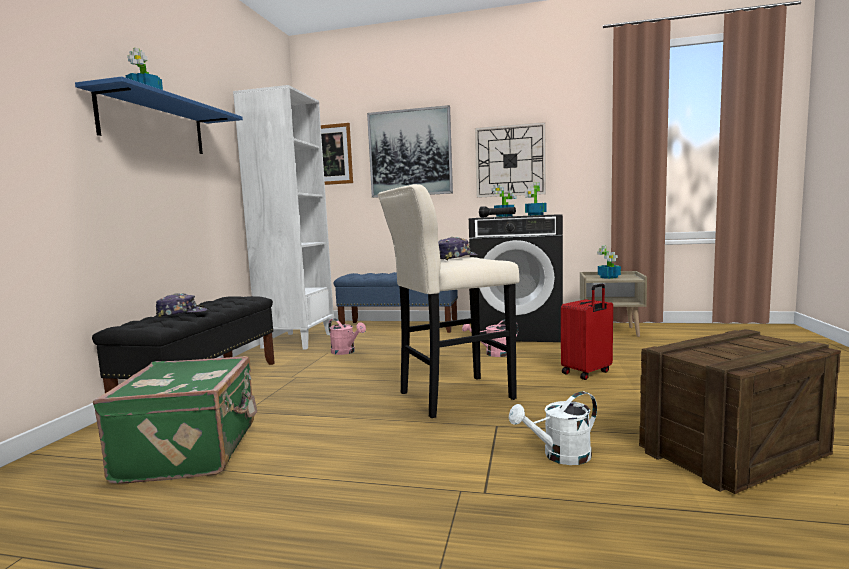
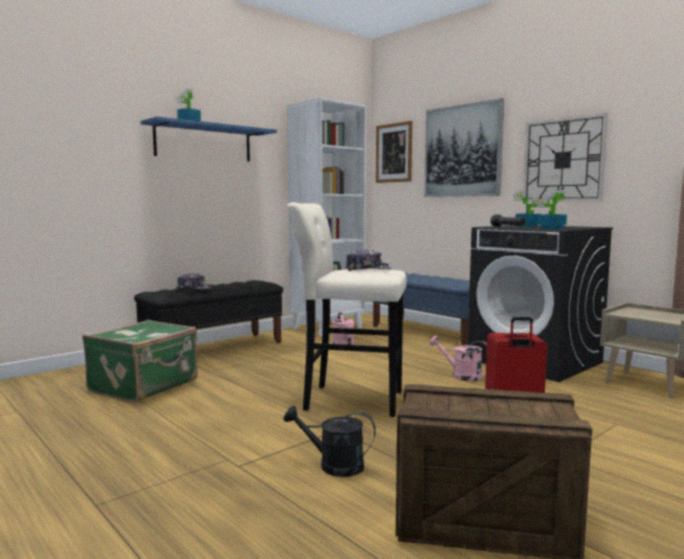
camera: 35 degrees right, 0 degrees up
white watering can [509,391,597,465] -> black watering can [283,406,376,477]
potted plant [597,245,621,279] -> none

